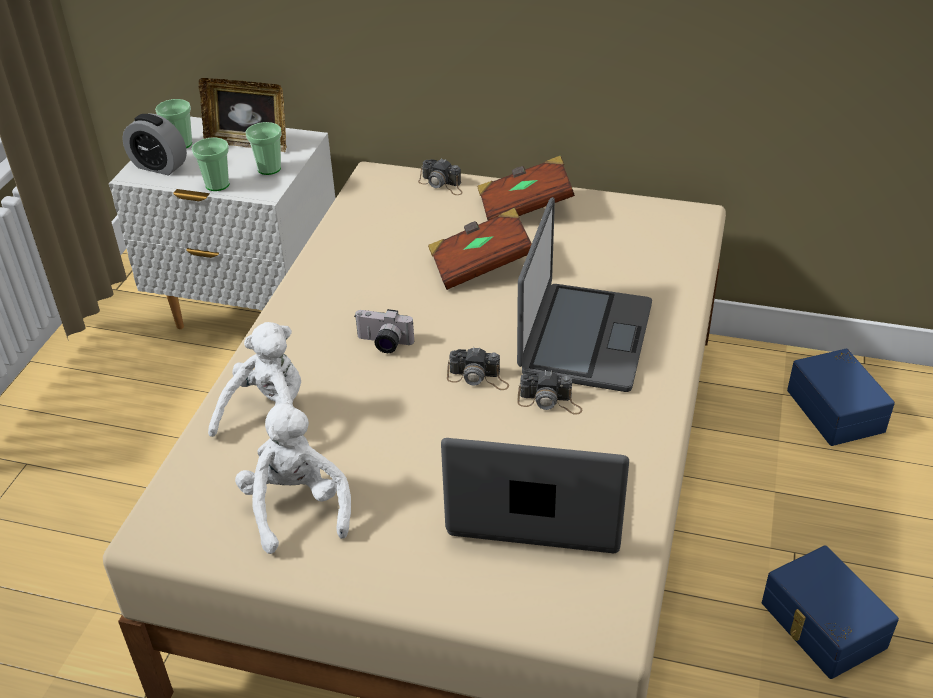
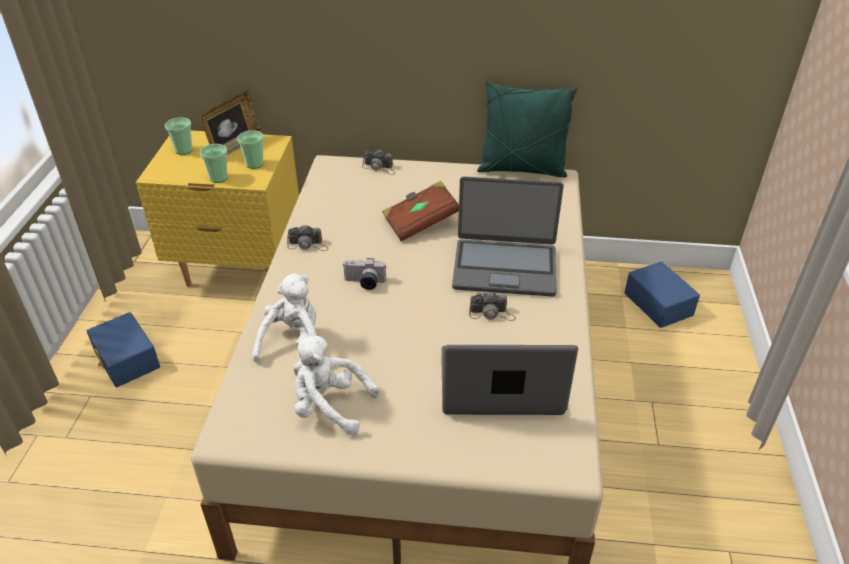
camera: 10 degrees left, 0 degrees up
white nightstand [109,117,336,329] -> yellow nightstand [135,130,299,286]
alarm clock [122,113,187,176] -> none
picture frame [198,78,286,152] -> picture frame turned 60 degrees counterclockwise [201,91,262,156]
white plush toy [235,402,351,554] -> white plush toy turned 45 degrees counterclockwise [294,336,379,435]
camera [447,347,509,390] -> camera moved to [287,225,328,251]
brown book [478,156,575,220] -> none
laptop [517,197,652,392] -> laptop turned 90 degrees clockwise [452,176,564,297]
blue storage box [762,545,899,679] -> blue storage box moved to [87,312,160,387]
none -> green pillow [477,81,577,177]

